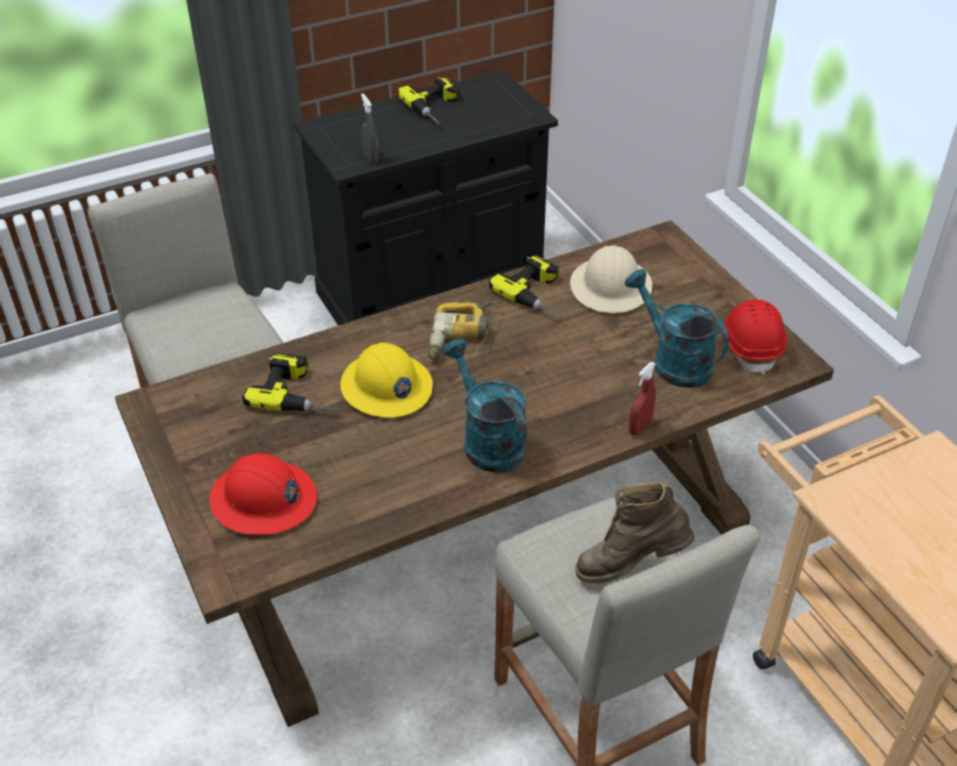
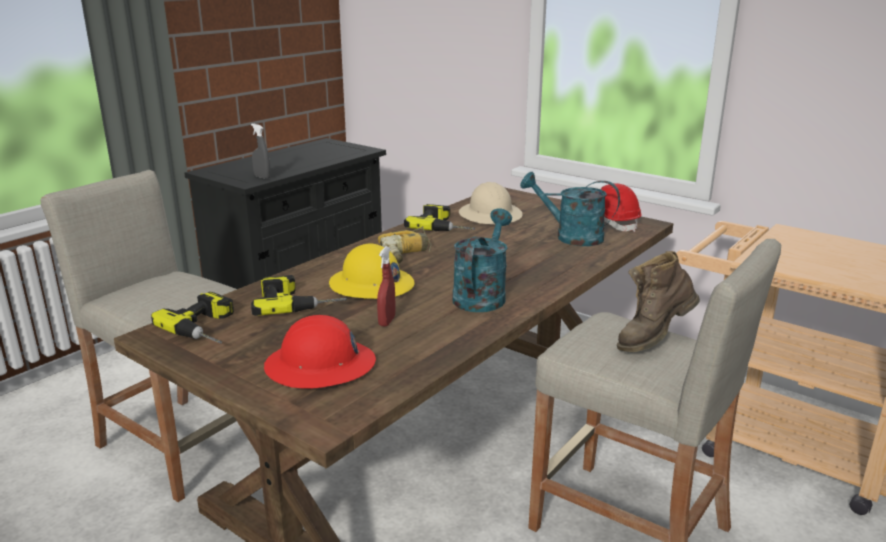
camera: 25 degrees left, 20 degrees down
power drill [398,77,460,124] -> power drill moved to [151,292,234,344]
turquoise watering can [443,339,527,473] -> turquoise watering can turned 75 degrees clockwise [452,208,512,312]
red spray bottle [629,362,656,435] -> red spray bottle moved to [377,246,396,327]

